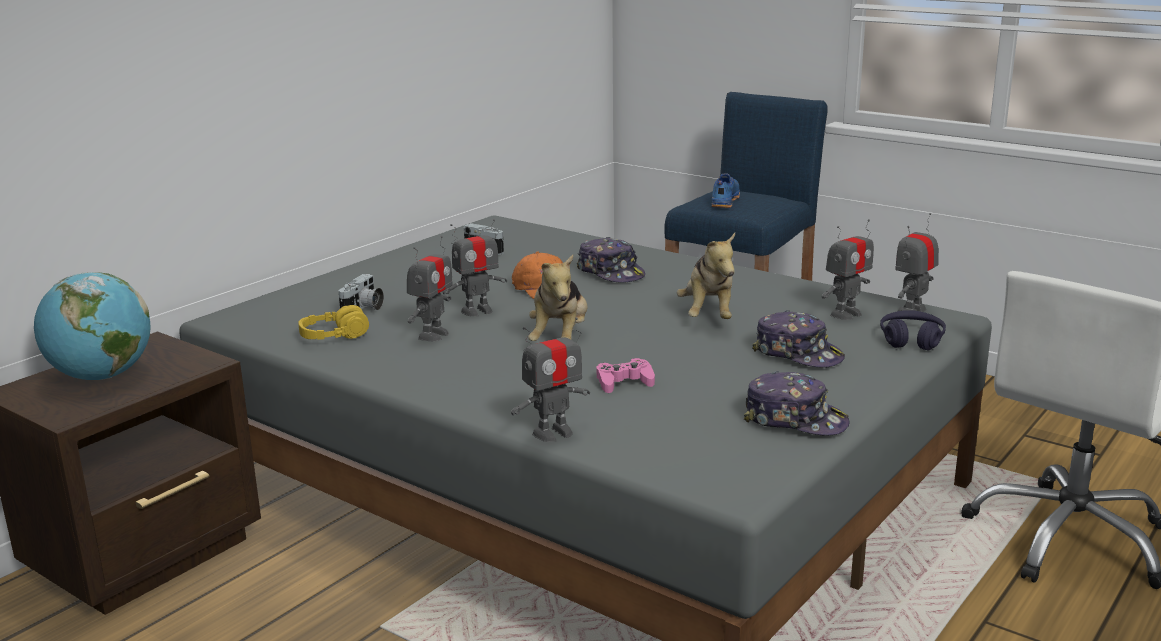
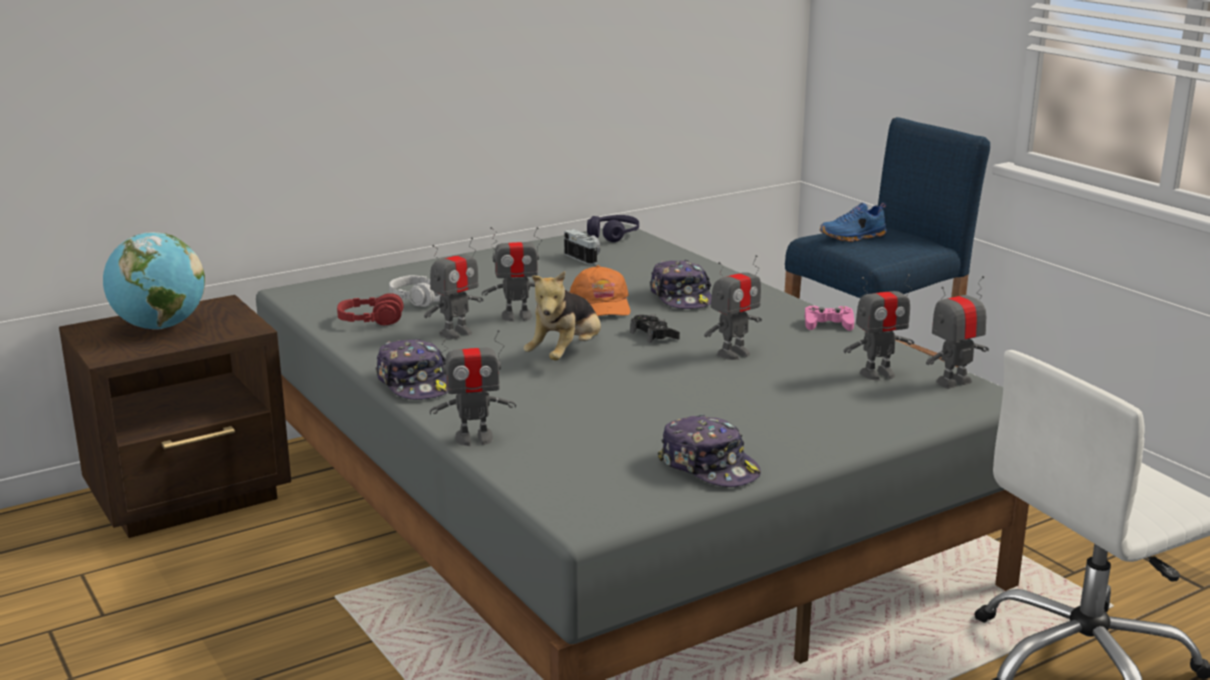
camera: 20 degrees right, 0 degrees up
yellow headphones [298,305,369,340] -> red headphones [337,293,404,325]
camera [338,274,384,310] -> grey headphones [389,275,441,307]
pink game controller [596,358,655,393] -> pink game controller moved to [805,306,854,331]
plush toy [677,233,735,319] -> toy robot [704,255,762,360]
blue shoe [711,173,740,208] -> blue shoe turned 150 degrees counterclockwise [820,202,887,242]
cap [752,310,845,368] -> cap moved to [375,338,448,400]
purple headphones [880,310,946,350] -> purple headphones moved to [587,215,639,242]
none -> black game controller [630,314,680,344]

